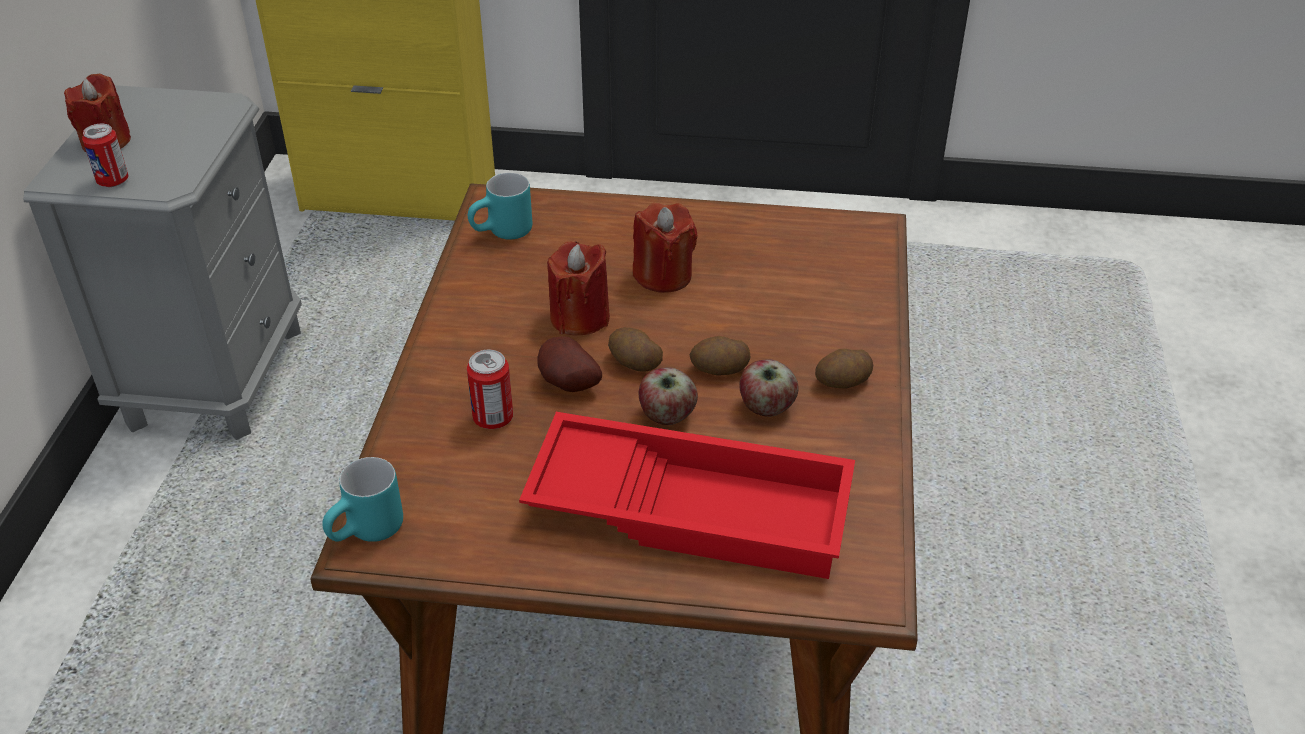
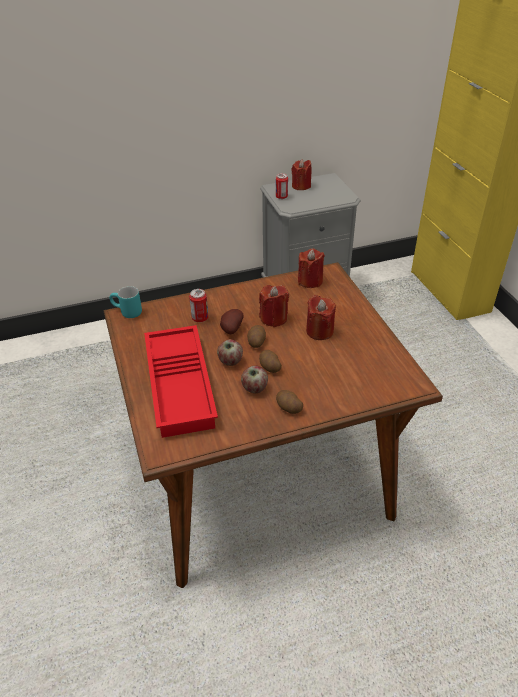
camera: 65 degrees right, 0 degrees up
turquoise mug [468,173,532,240] -> red candle [298,248,325,288]

